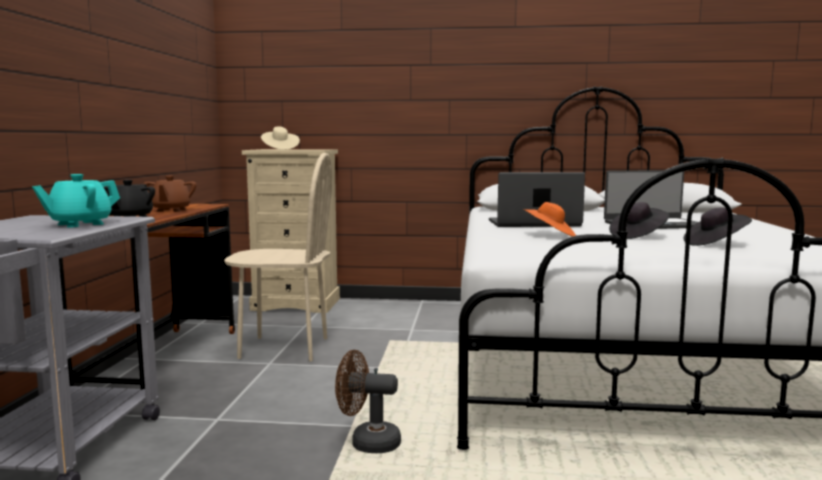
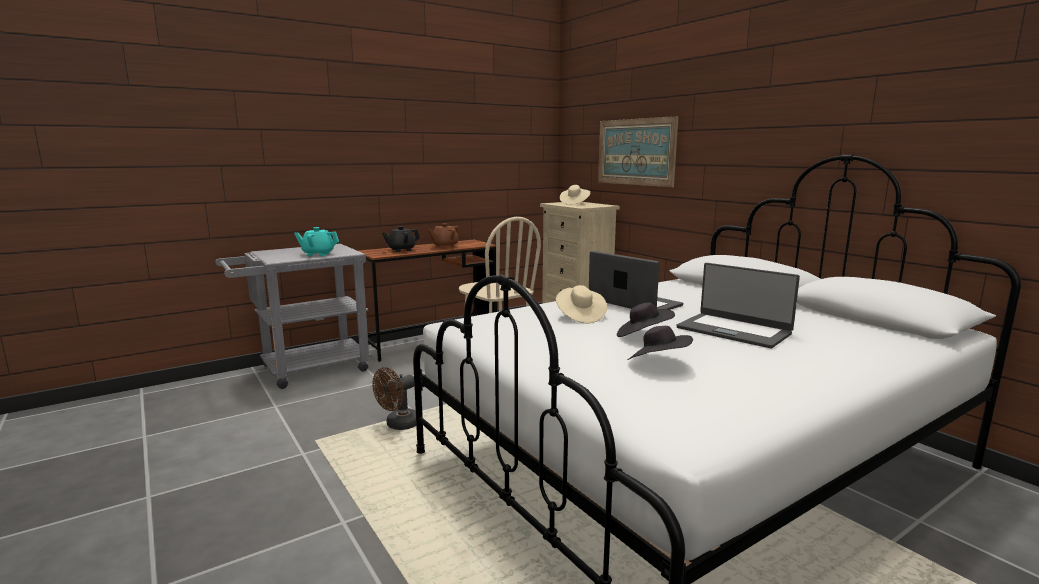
camera: 50 degrees right, 5 degrees up
brown fan [335,350,401,453] -> brown fan turned 105 degrees counterclockwise [372,367,416,430]
orange hat [523,202,576,237] -> beige hat [556,285,607,323]
none -> picture [598,116,678,187]

